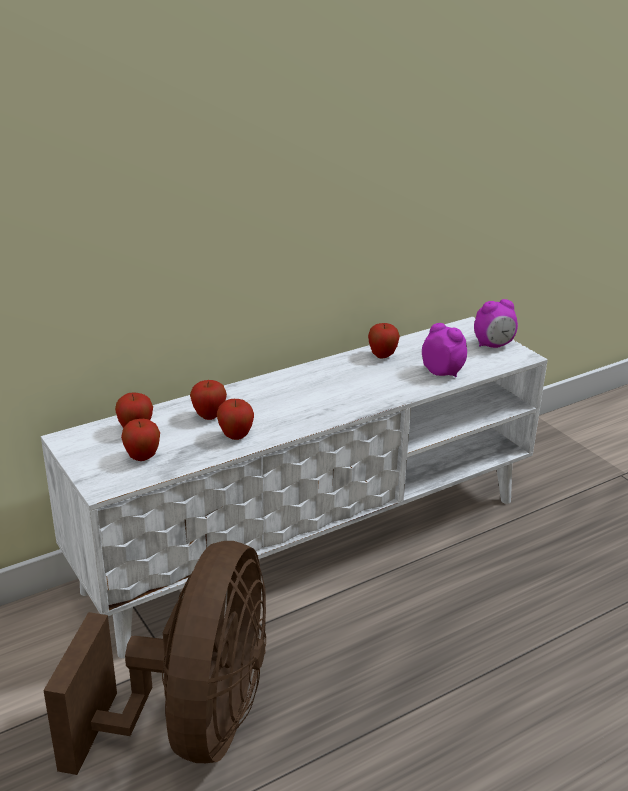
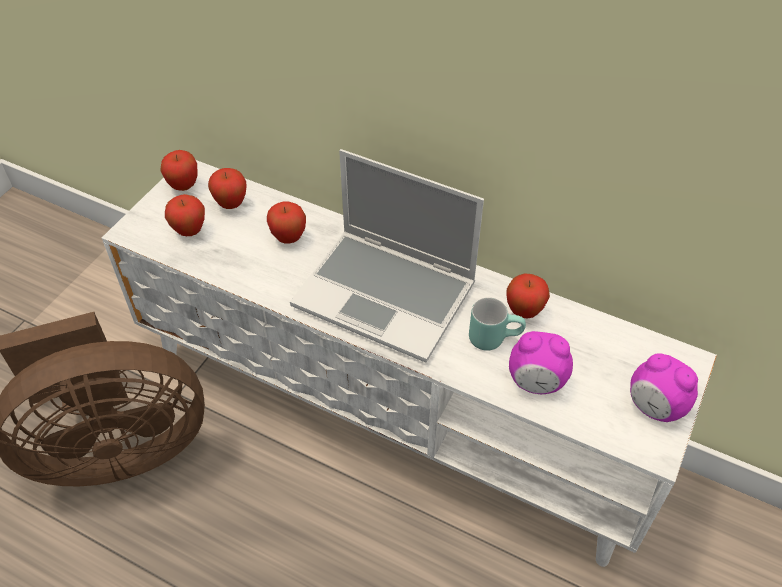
camera: 60 degrees right, 20 degrees up
apple [217,399,254,440] -> apple moved to [160,150,198,191]
alarm clock [422,323,467,377] -> alarm clock turned 90 degrees clockwise [509,331,573,394]
none -> laptop [290,149,484,363]
none -> turquoise mug [469,297,526,351]

